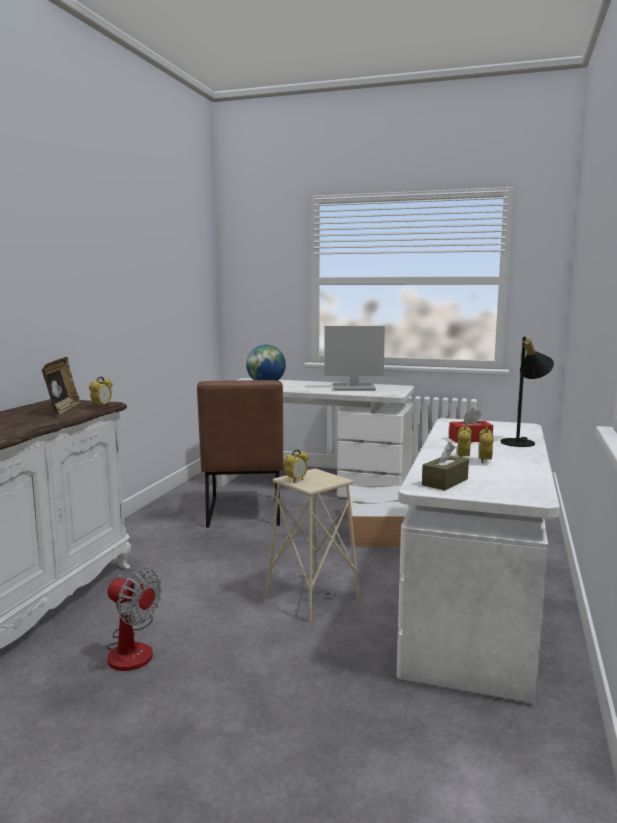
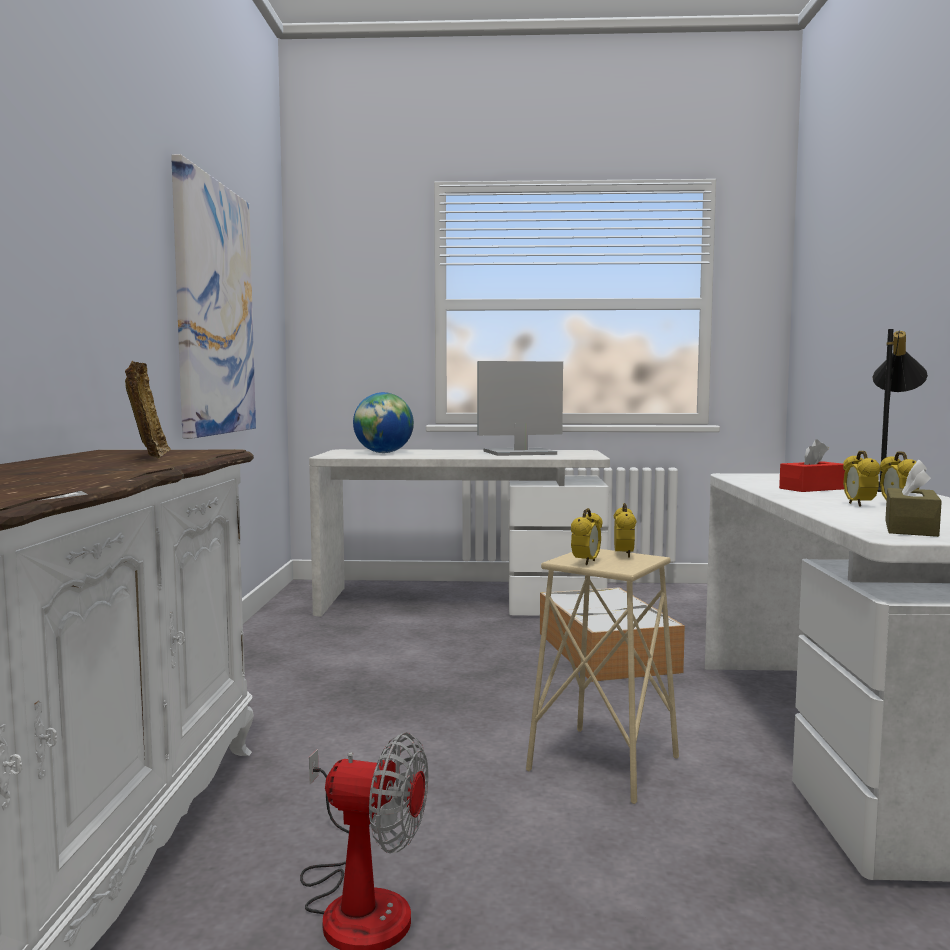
camera: 15 degrees left, 5 degrees down
alarm clock [89,376,112,408] -> alarm clock moved to [614,503,637,558]
brown chair [197,380,283,528] -> none
none -> picture [171,154,256,439]

